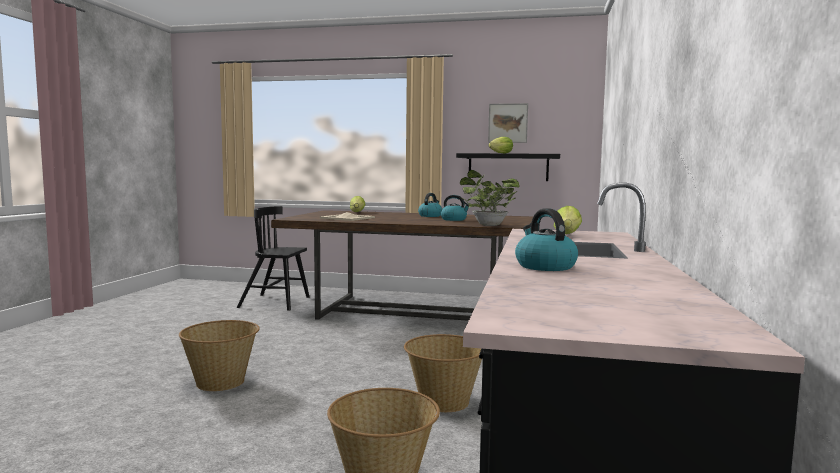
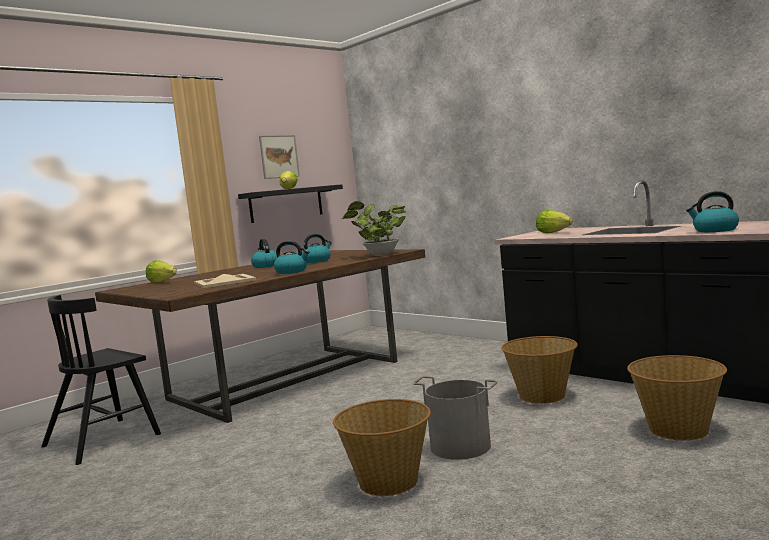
camera: 55 degrees left, 0 degrees up
none -> kettle [274,241,309,274]
none -> grey bucket [412,376,498,460]

